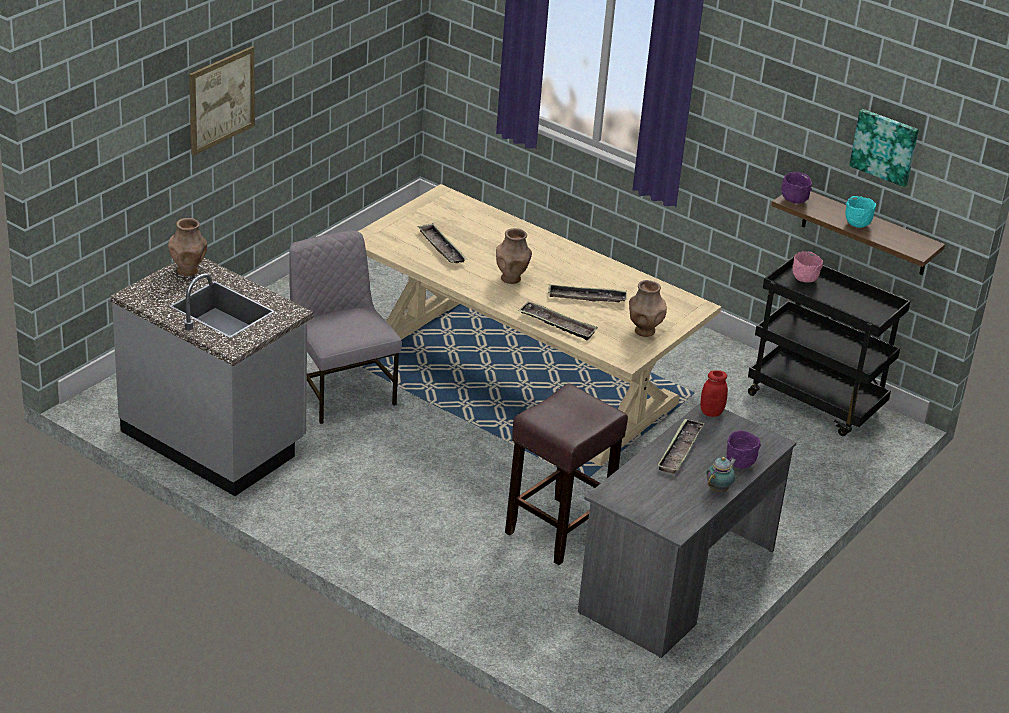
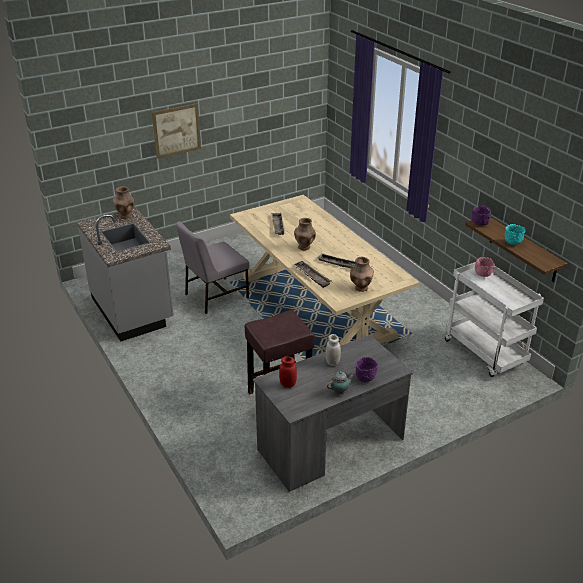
camera: 25 degrees right, 0 degrees up
grey chair [289,231,402,424] -> grey chair turned 120 degrees counterclockwise [176,221,249,314]
tray [657,418,705,474] -> white jar [326,334,341,366]
red jar [700,370,728,417] -> red jar moved to [279,356,297,388]
black cart [748,254,910,436] -> white cart [445,262,544,377]
picture [849,109,919,187] -> none

